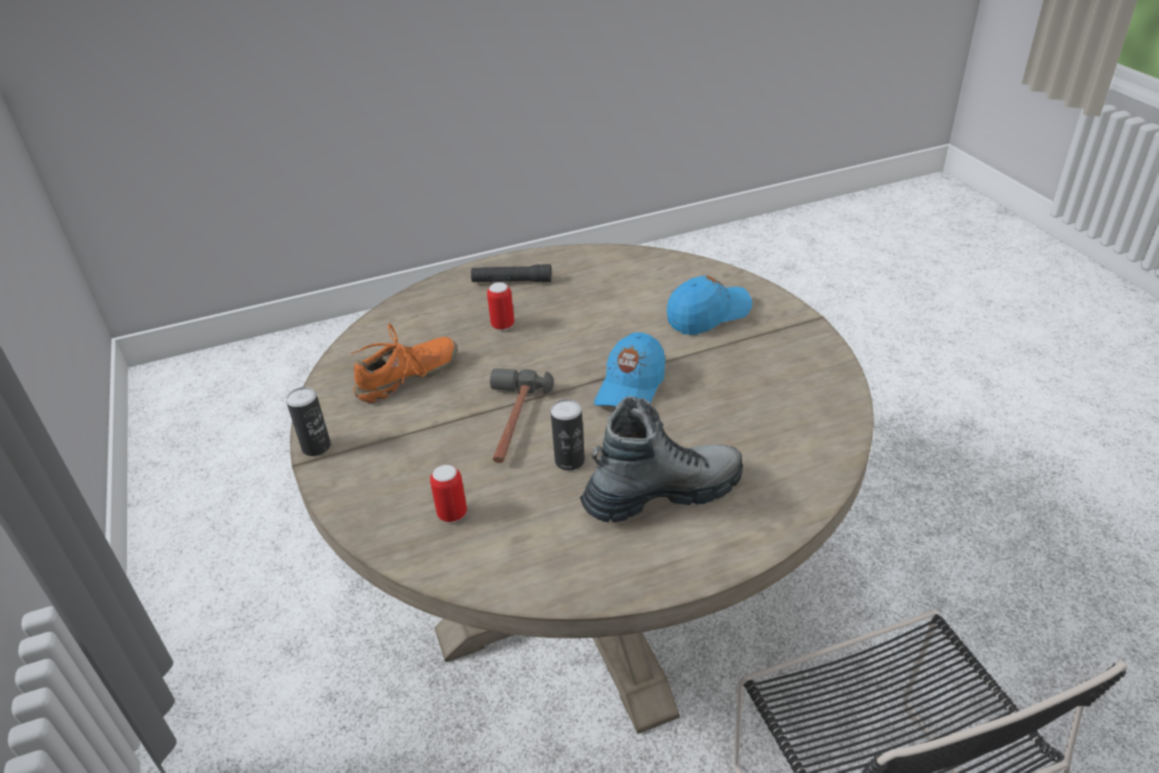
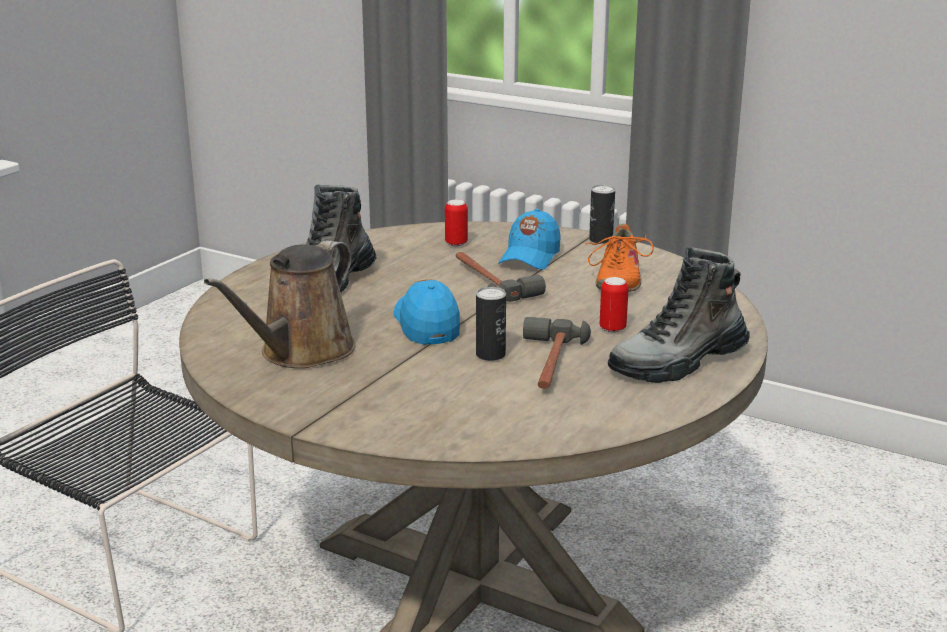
camera: 140 degrees right, 15 degrees down
black flashlight [471,264,551,282] -> boot [608,247,750,383]
can [551,399,585,471] -> can moved to [476,287,506,361]
blue cap [667,276,752,335] -> blue cap moved to [498,209,561,270]
none -> brown watering can [204,240,356,368]
none -> hammer [523,317,591,389]

